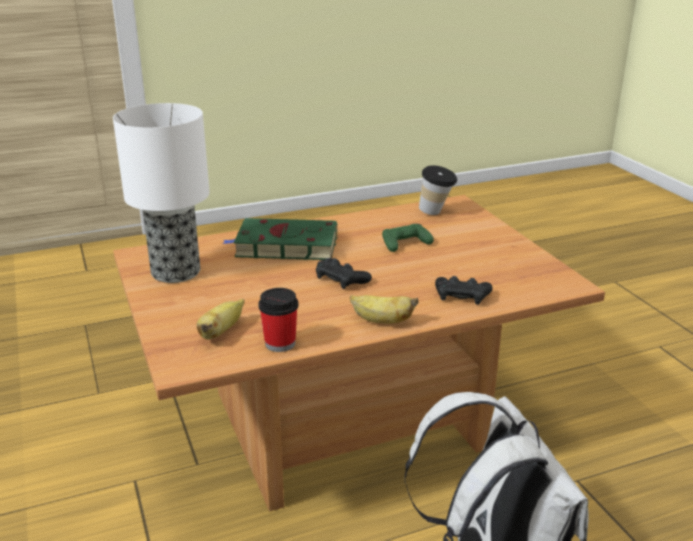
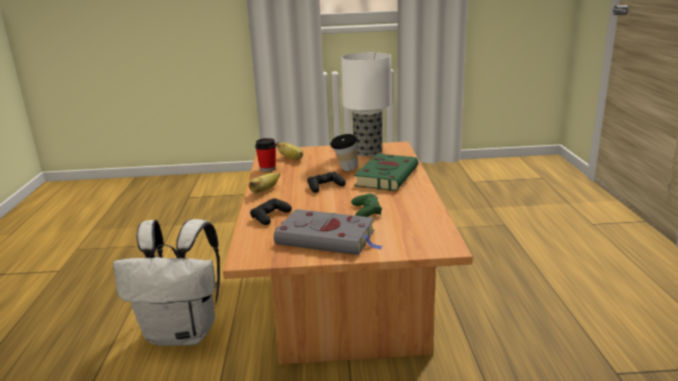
camera: 110 degrees right, 5 degrees down
cup [419,165,457,215] -> cup moved to [330,134,358,171]
none -> grey book [274,209,383,255]

